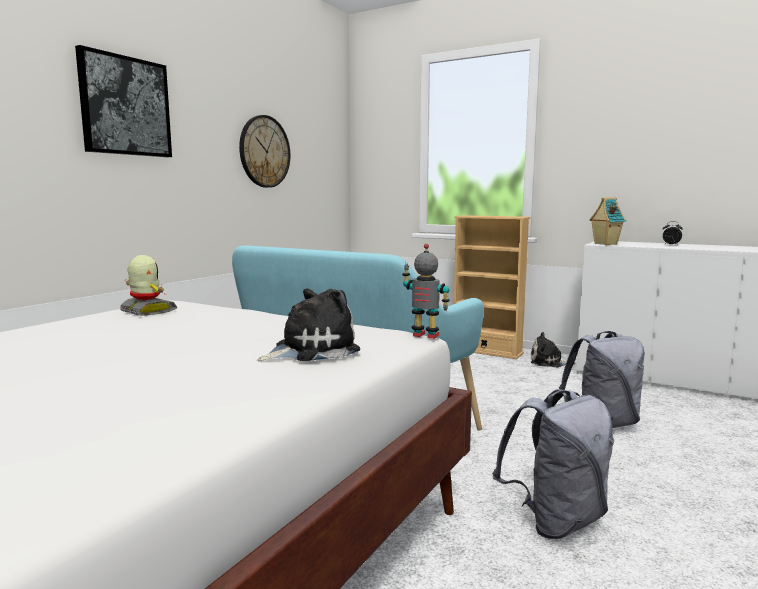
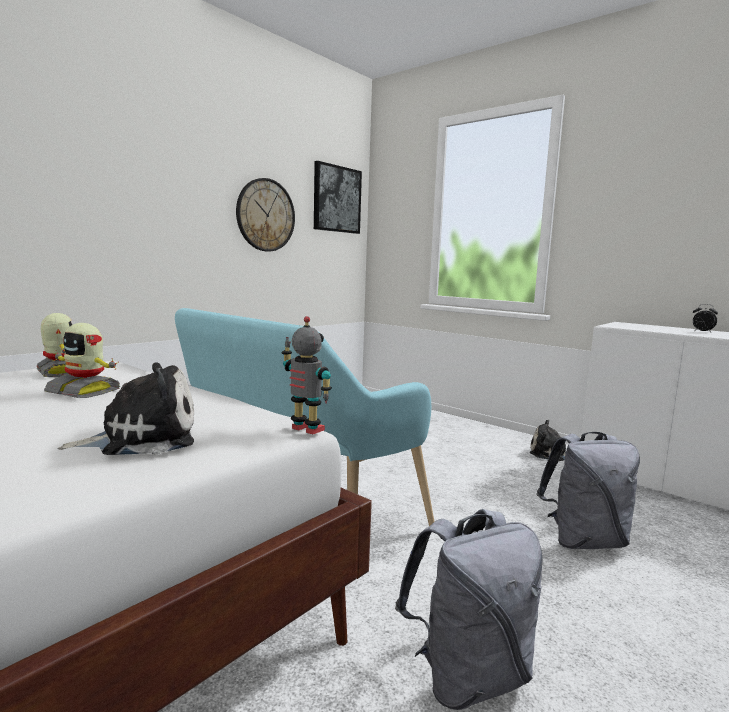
camera: 10 degrees right, 0 degrees up
picture [75,45,172,157] -> picture moved to [314,161,362,234]
beige bookcase [454,215,530,359] -> none
toy house [589,197,626,245] -> none
none -> toy robot [44,323,120,398]

